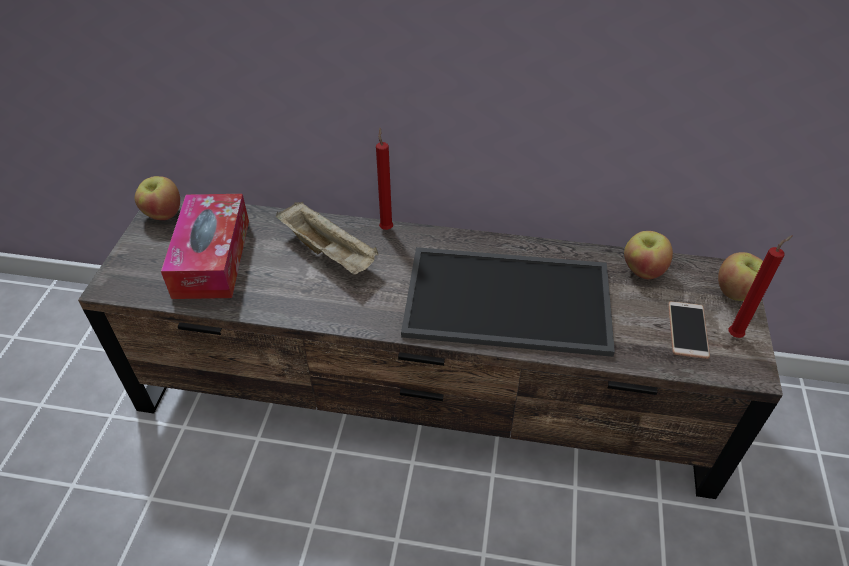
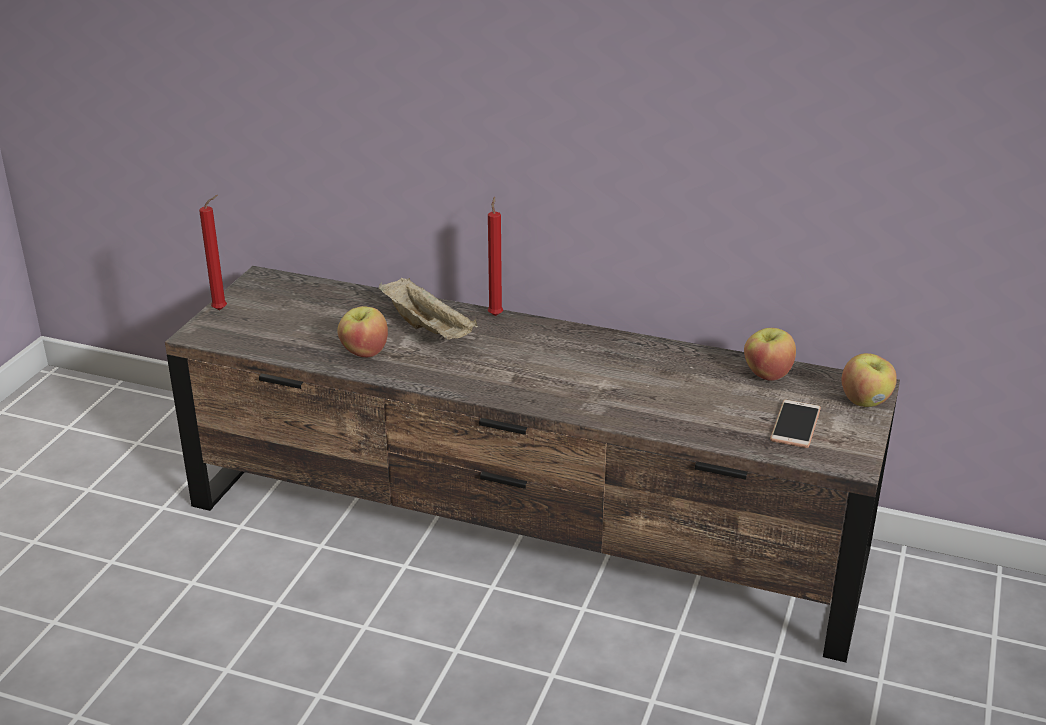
camera: 10 degrees right, 15 degrees down
apple [135,176,180,220] -> apple moved to [337,306,388,357]
tissue box [161,194,249,299] -> none
tray [401,247,615,357] -> none
red candle [729,235,793,338] -> red candle moved to [199,195,227,310]

